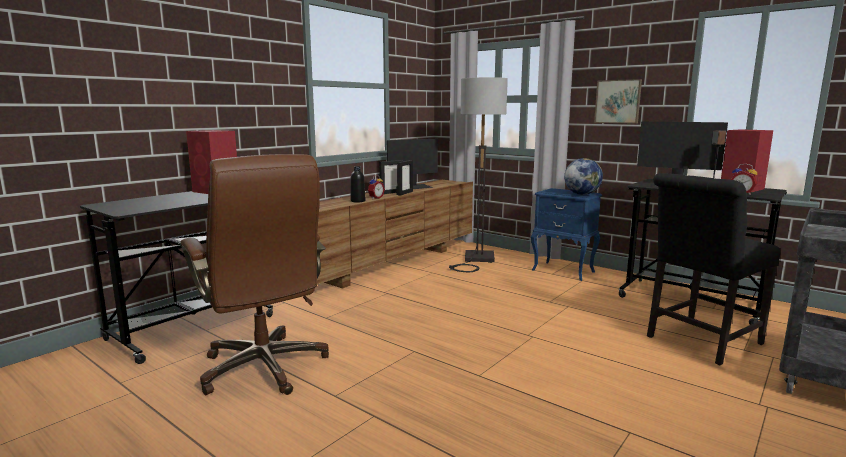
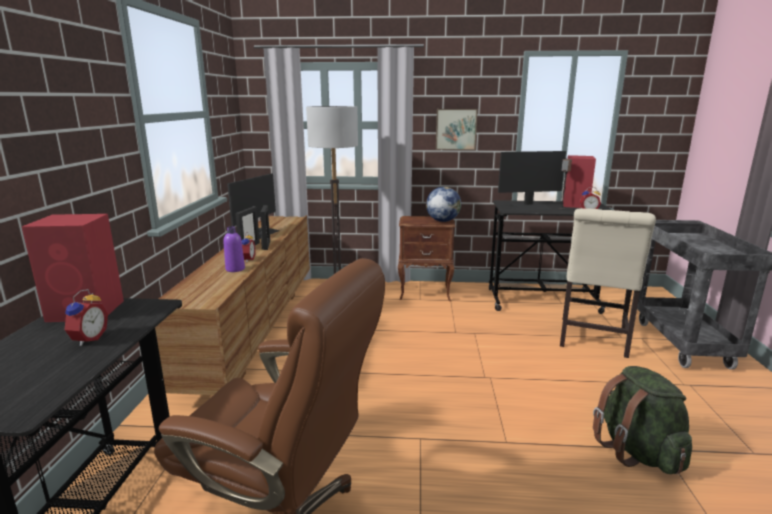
camera: 35 degrees left, 5 degrees up
black bottle [350,166,366,202] -> purple bottle [224,226,245,272]
blue nightstand [531,188,602,281] -> brown nightstand [398,216,456,301]
black chair [647,173,781,365] -> beige chair [560,208,656,358]
none -> alarm clock [63,289,108,346]
none -> green backpack [593,366,692,474]

